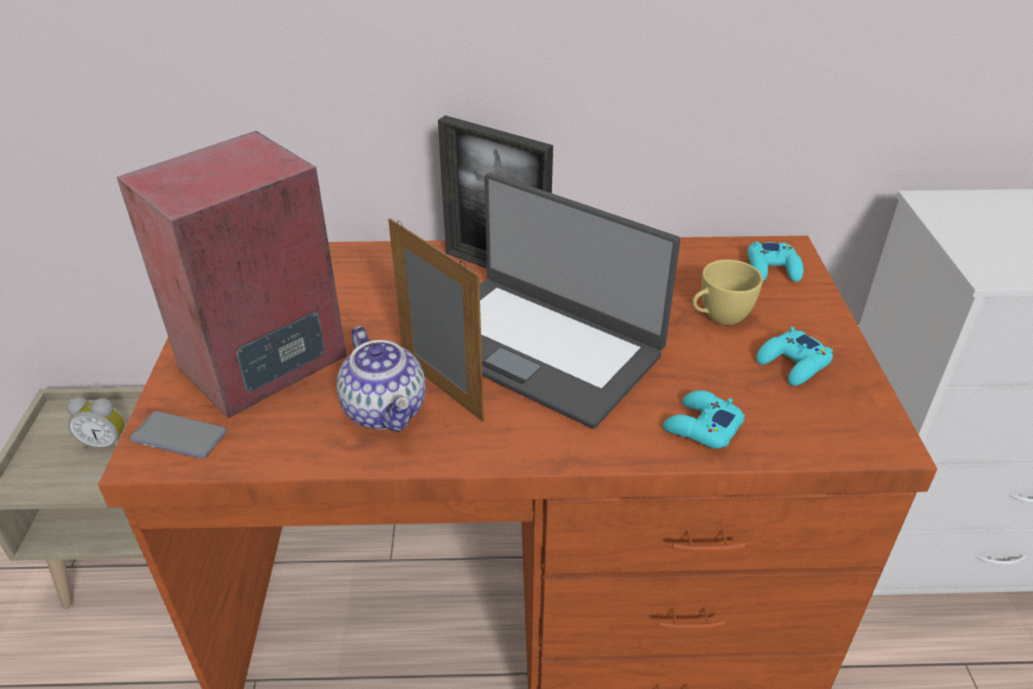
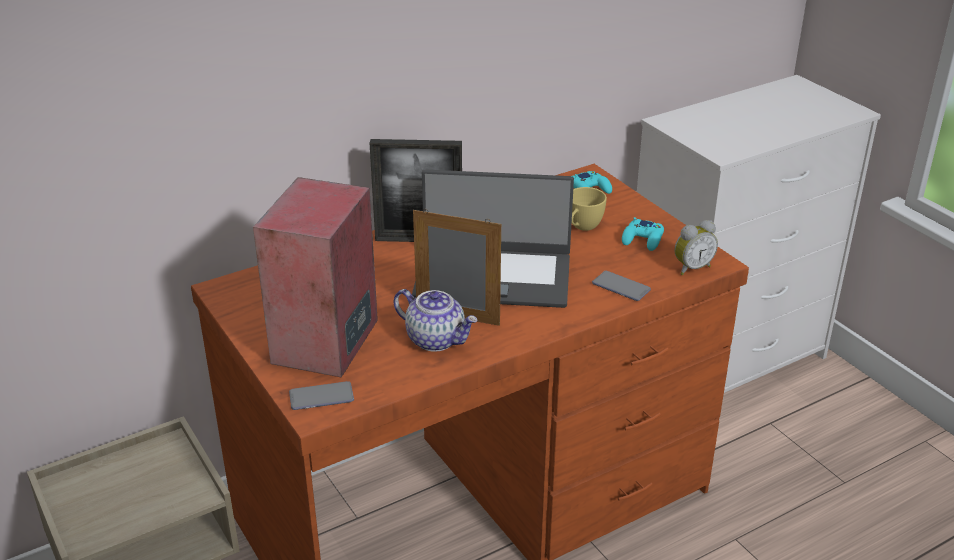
camera: 30 degrees left, 5 degrees down
alarm clock [66,397,125,448] -> alarm clock moved to [675,220,718,275]
turquoise game controller [663,390,745,449] -> phone [592,271,651,301]

